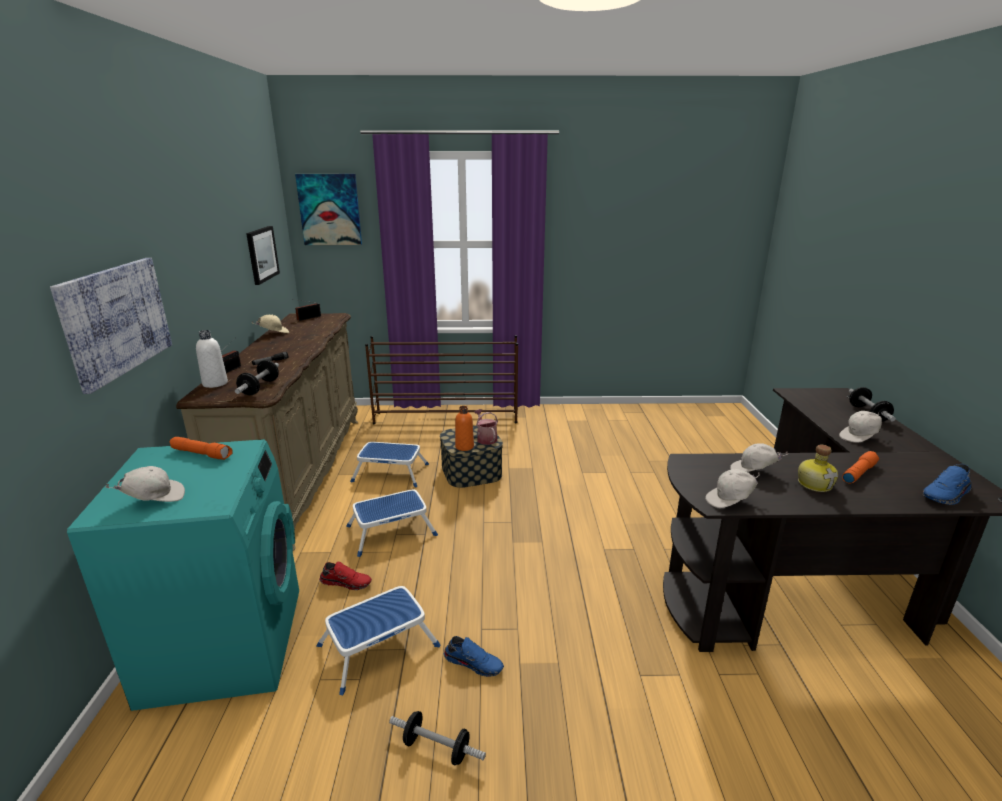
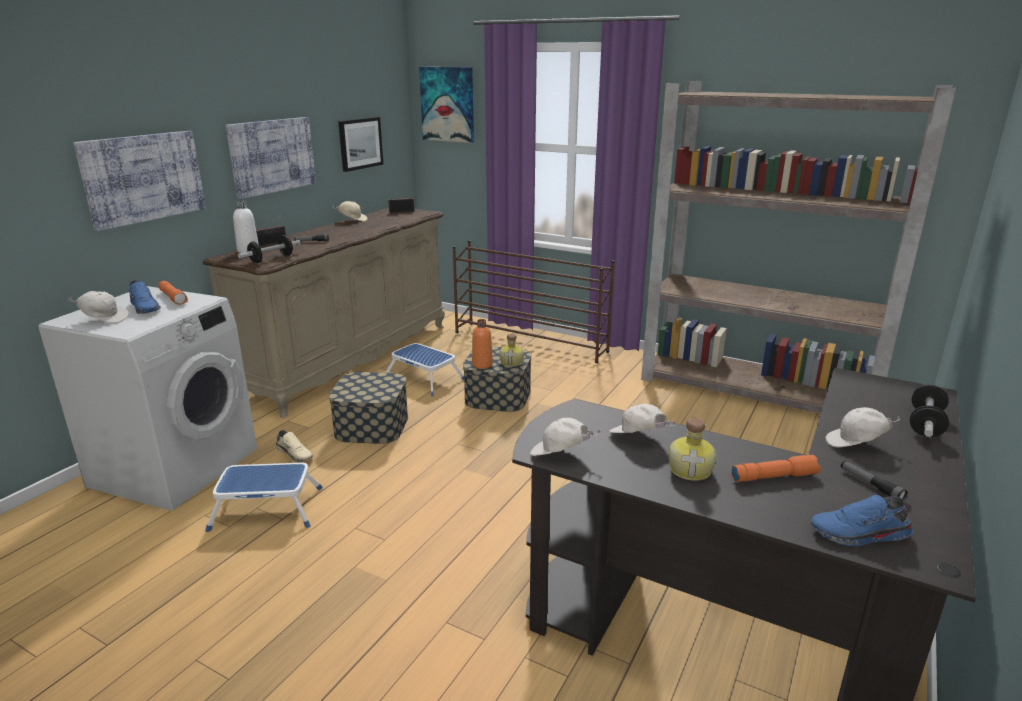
camera: 30 degrees right, 0 degrees up
turquoise washing machine [67,439,299,711] -> white washing machine [38,286,257,511]
red shoe [319,562,372,590] -> beige shoe [276,430,313,463]
blue step ladder [346,490,438,557] -> storage box [329,372,408,444]
dumbbell [389,711,486,765] -> none
blue shoe [444,636,504,677] -> blue shoe moved to [129,280,161,314]
watering can [474,409,498,445] -> bottle [499,333,524,366]
none -> picture [226,117,316,199]
none -> brown bookcase [641,81,956,414]
none -> flashlight [841,461,908,501]

